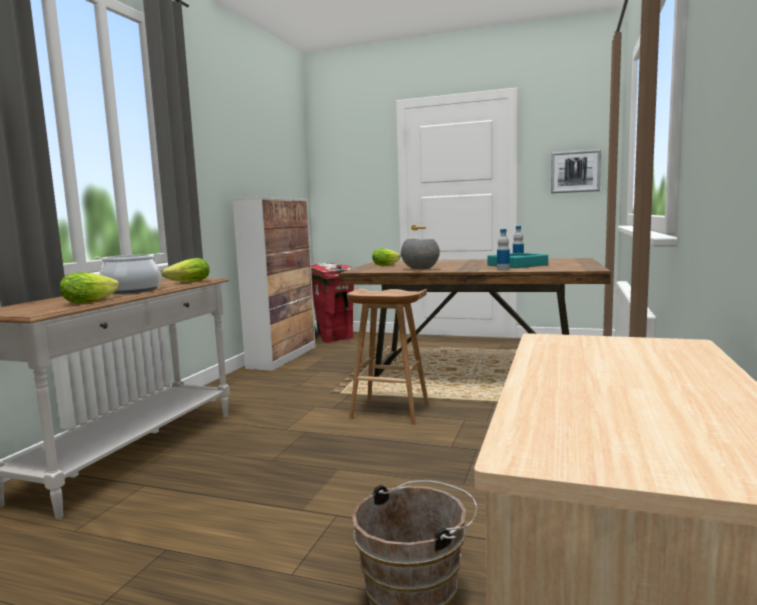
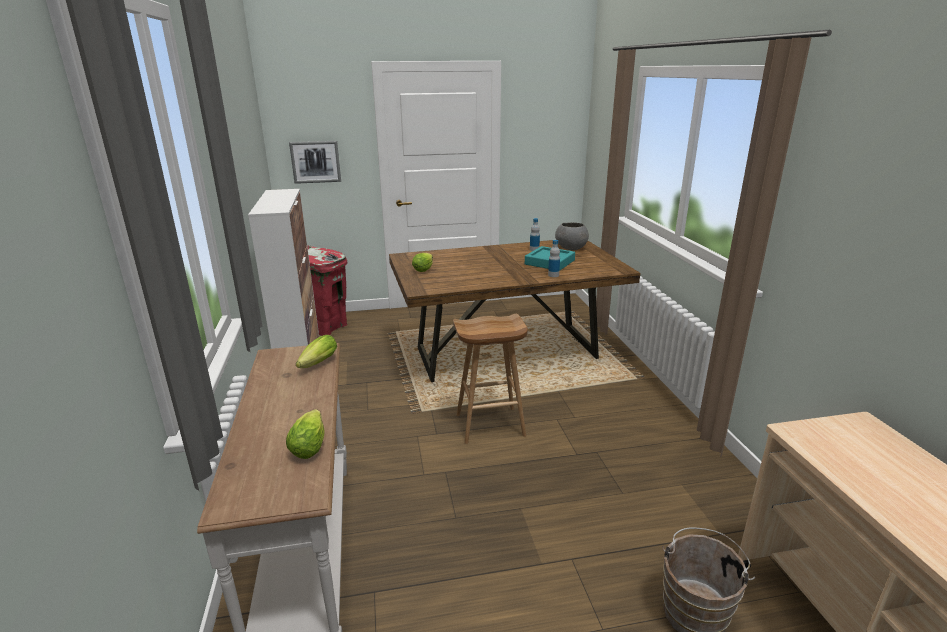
camera: 30 degrees left, 15 degrees up
cooking pot [94,253,161,294] -> none
grey bowl [401,239,440,270] -> grey bowl moved to [555,222,589,250]
picture [551,149,601,193] -> picture moved to [289,141,341,184]

